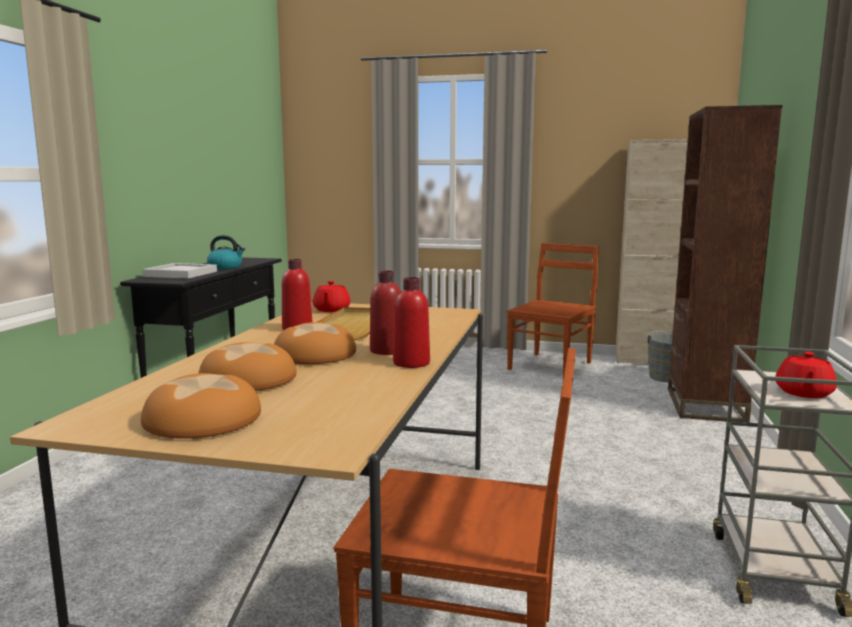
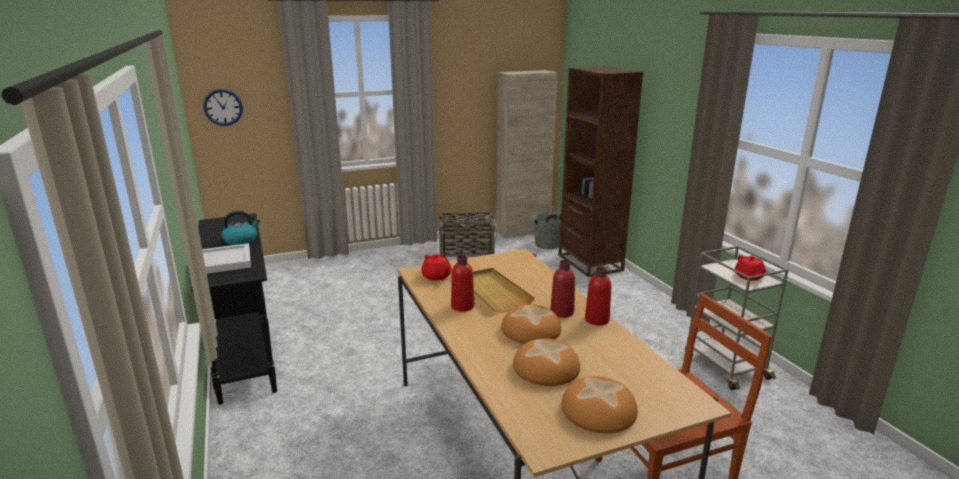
camera: 35 degrees left, 10 degrees up
brown chair [506,243,599,378] -> basket [438,213,497,257]
none -> wall clock [204,89,243,126]

